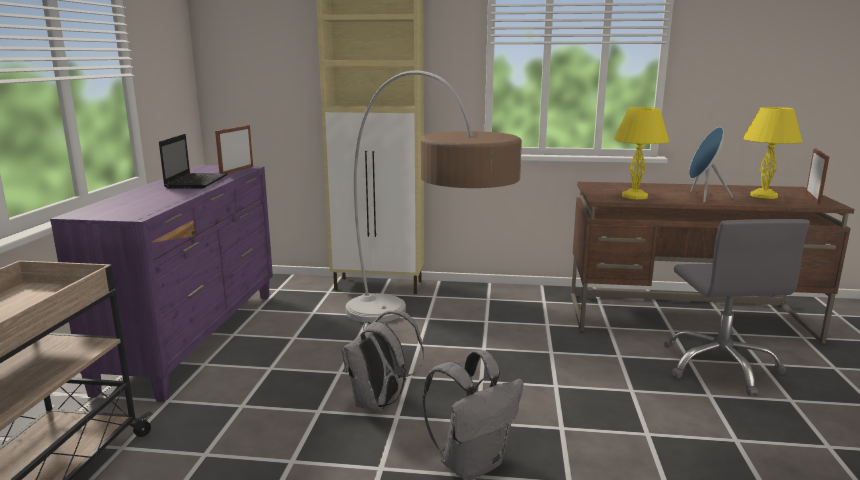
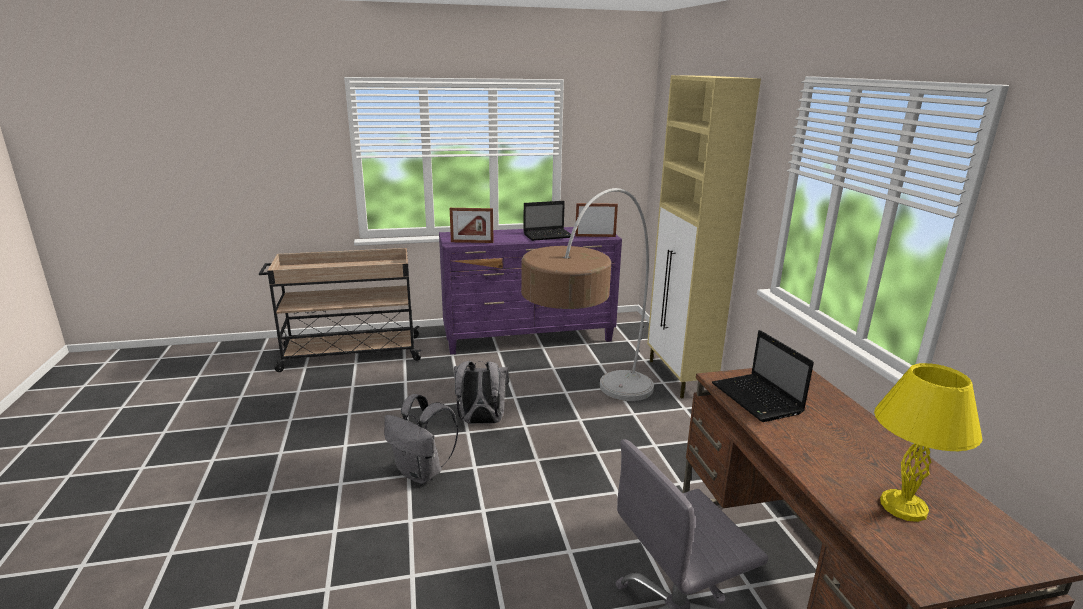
camera: 70 degrees right, 5 degrees up
yellow table lamp [614,107,669,199] -> laptop [712,330,814,422]
blue speaker [689,127,733,202] -> none
picture frame [806,148,829,204] -> picture frame moved to [450,208,493,243]

